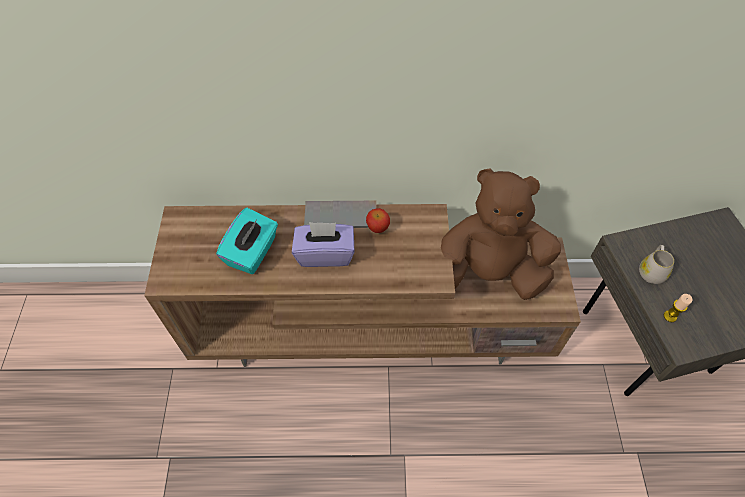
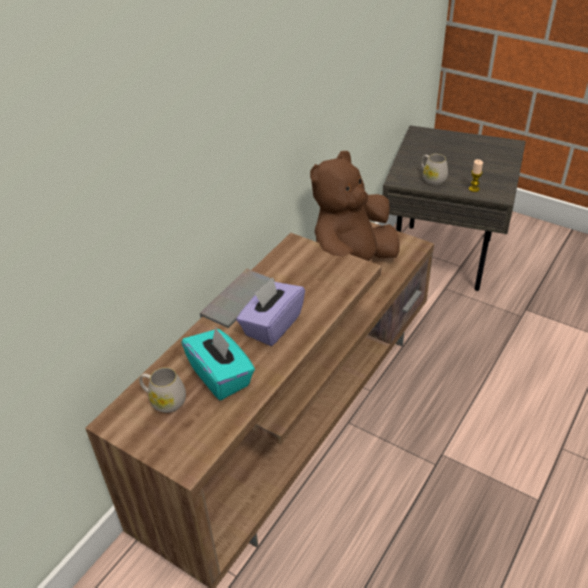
camera: 55 degrees left, 15 degrees down
apple [366,208,390,233] -> none
none -> white mug [139,367,186,413]

